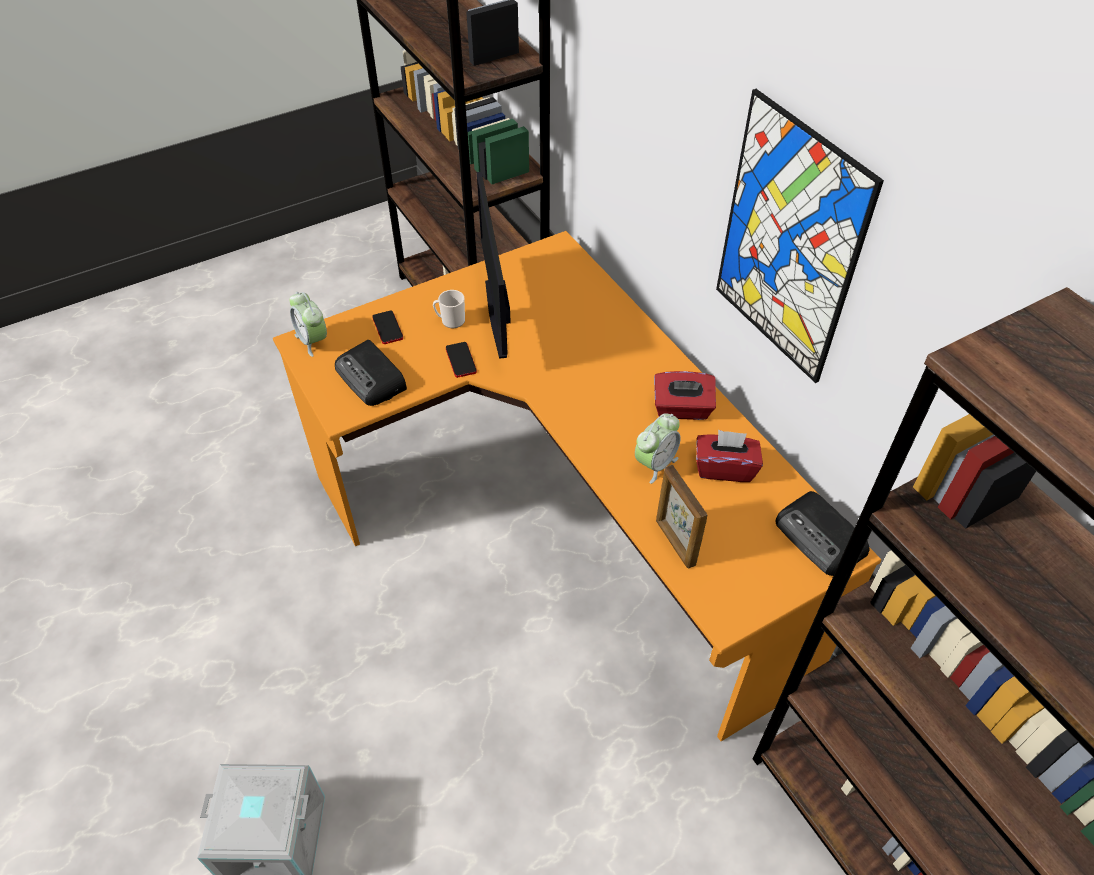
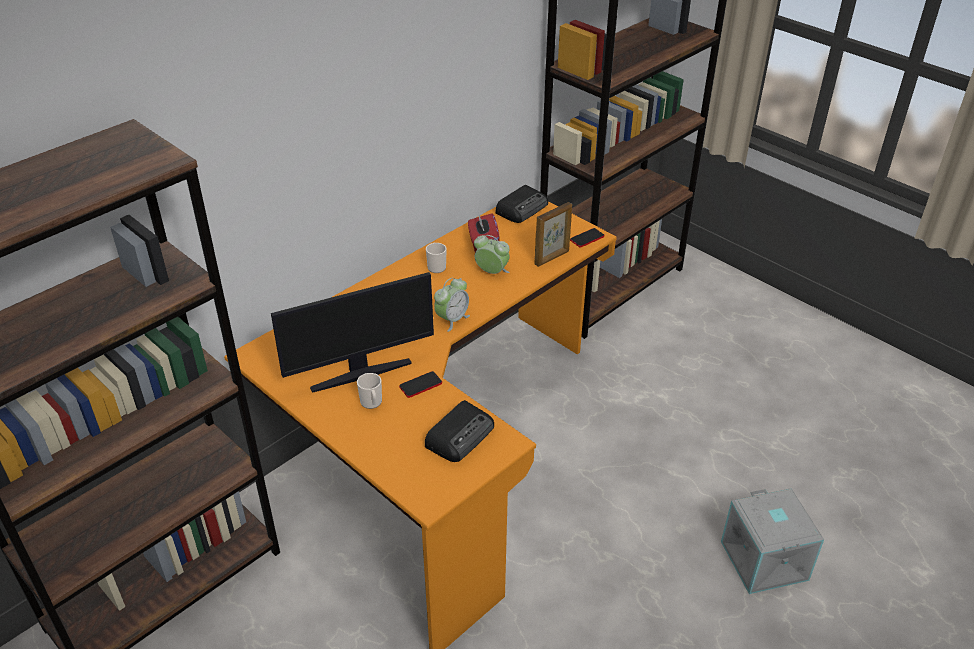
camera: 105 degrees left, 10 degrees down
alarm clock [290,292,327,357] -> alarm clock moved to [434,278,470,332]
phone [372,310,403,344] -> phone moved to [570,228,604,247]
red tissue box [654,371,716,420] -> mug [426,242,447,273]
picture [716,89,884,383] -> none

